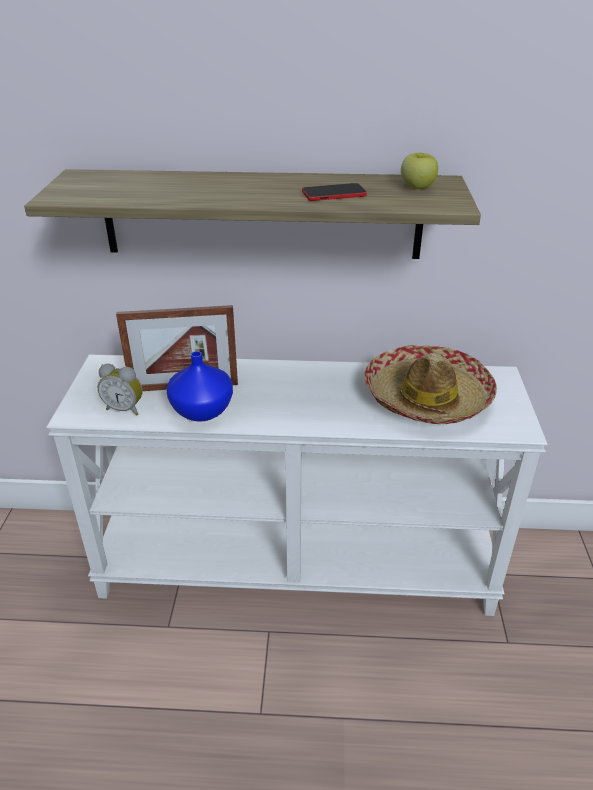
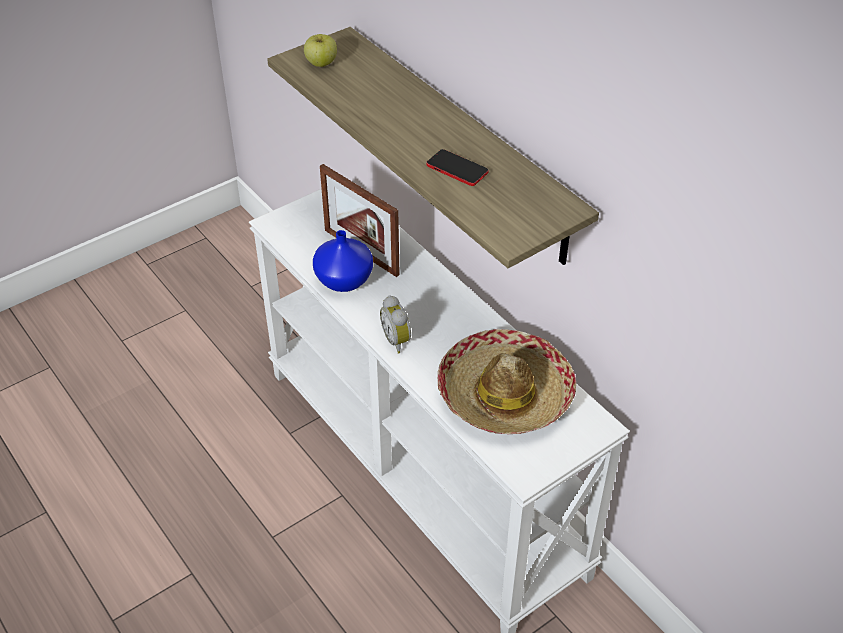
camera: 50 degrees right, 10 degrees up
alarm clock [98,363,143,416] -> alarm clock moved to [380,295,411,354]
apple [401,153,438,189] -> apple moved to [304,34,337,67]

